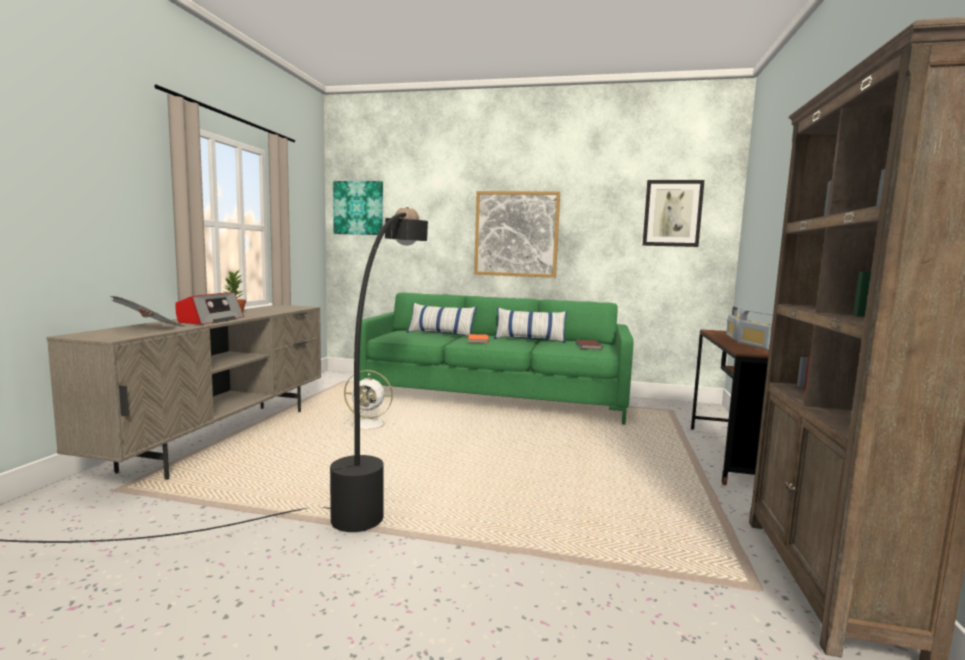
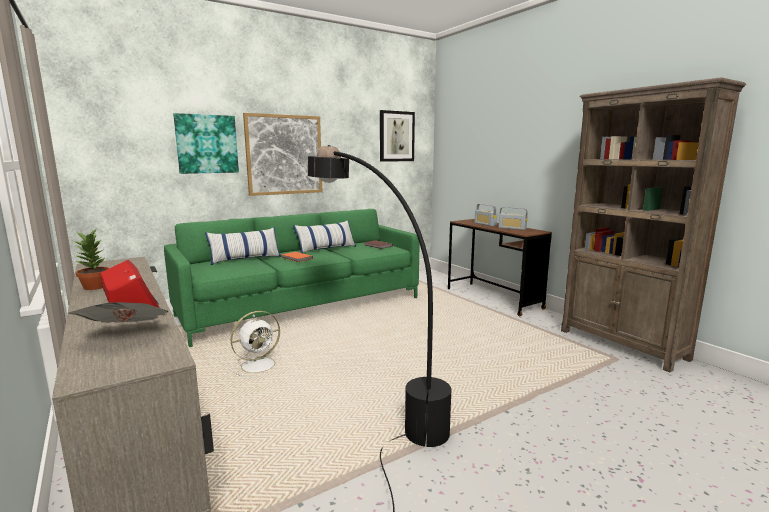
camera: 45 degrees left, 5 degrees up
picture [333,181,383,235] -> picture moved to [173,113,239,174]

